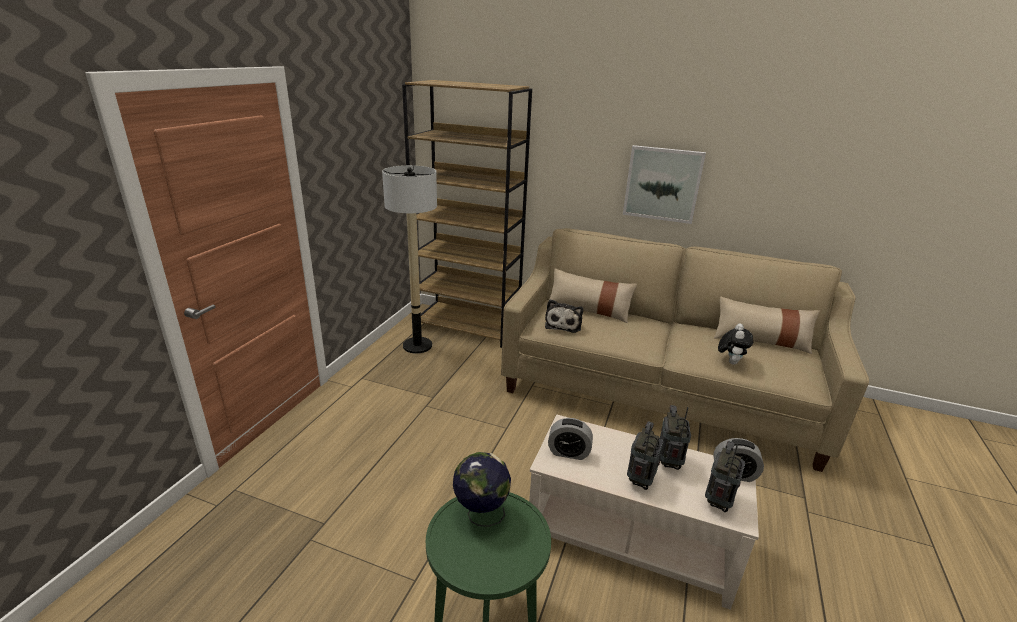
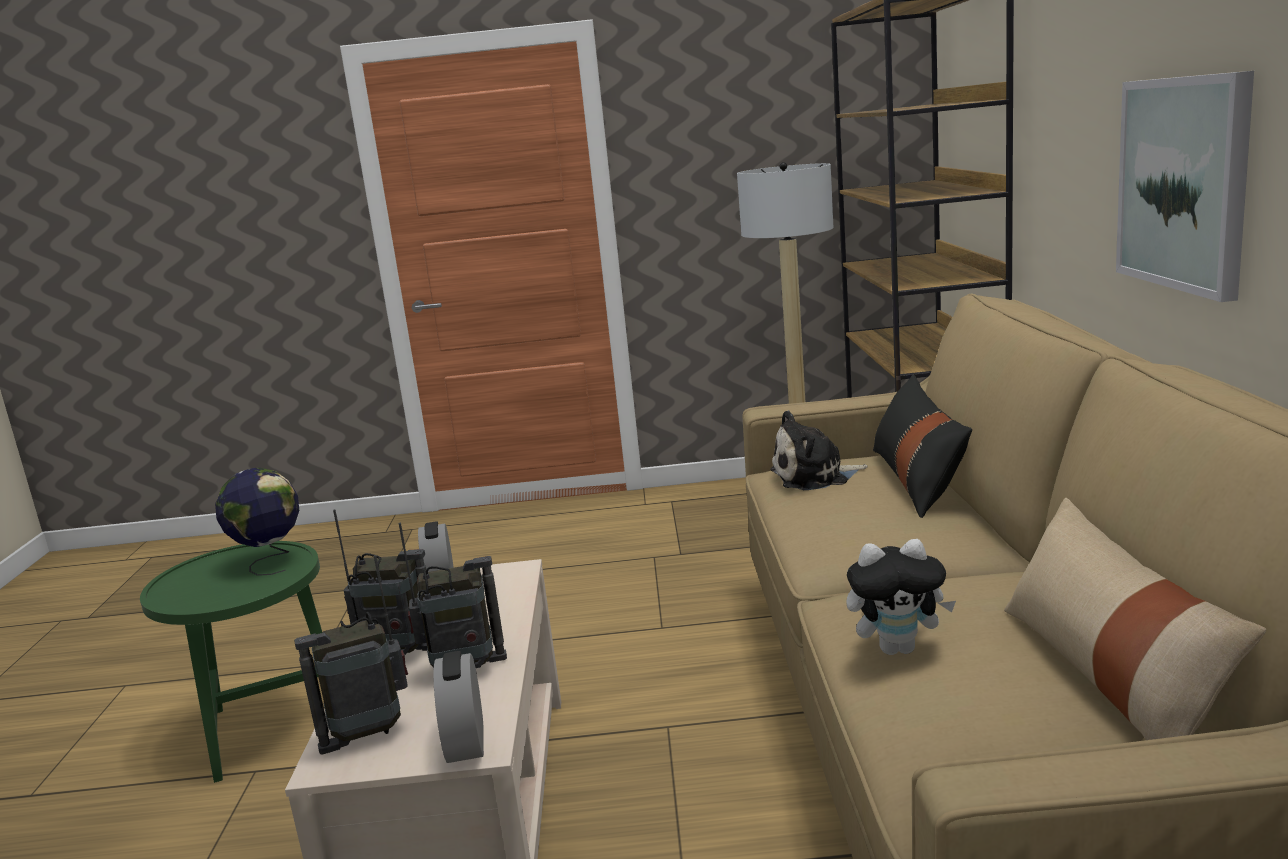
camera: 70 degrees right, 10 degrees down
beige pillow [549,268,637,323] -> black pillow [873,375,972,518]
radio [705,441,745,512] -> radio turned 150 degrees clockwise [294,555,408,755]

